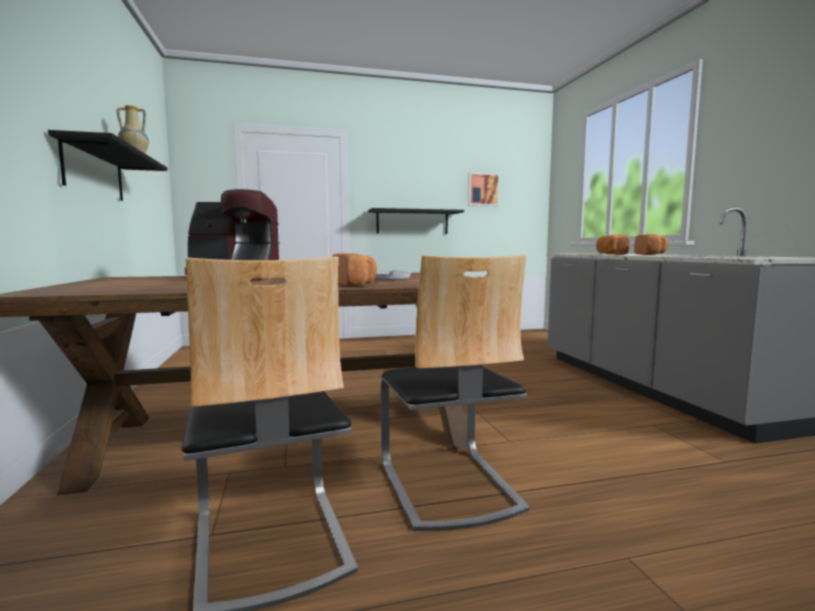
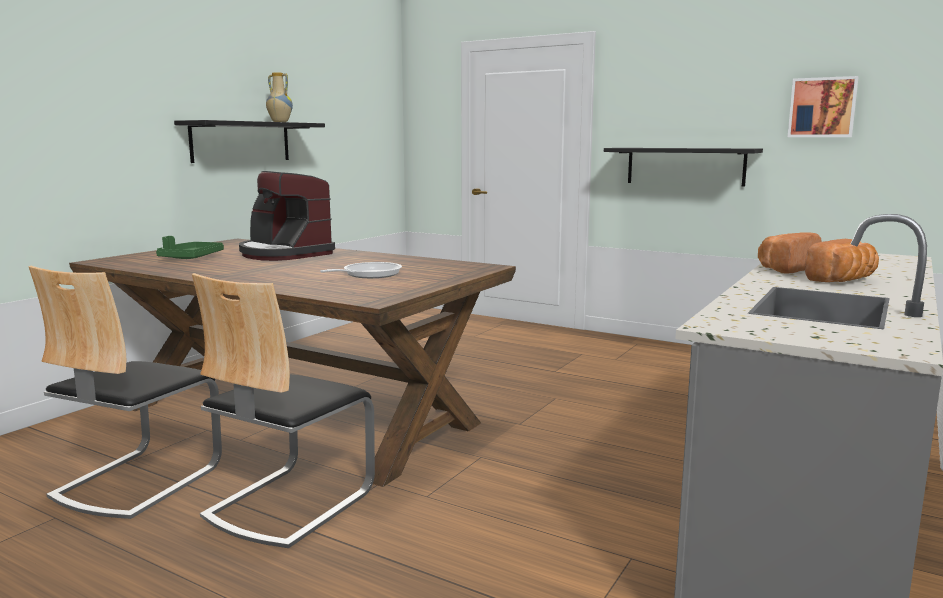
camera: 45 degrees right, 5 degrees up
bread [332,253,377,286] -> none
none -> green tray [156,236,224,259]

